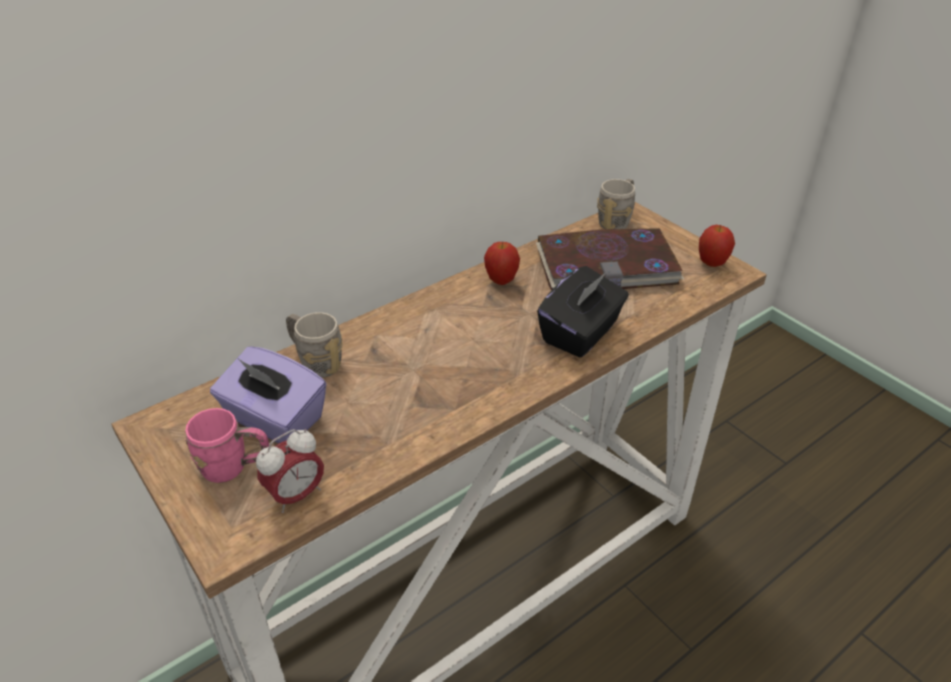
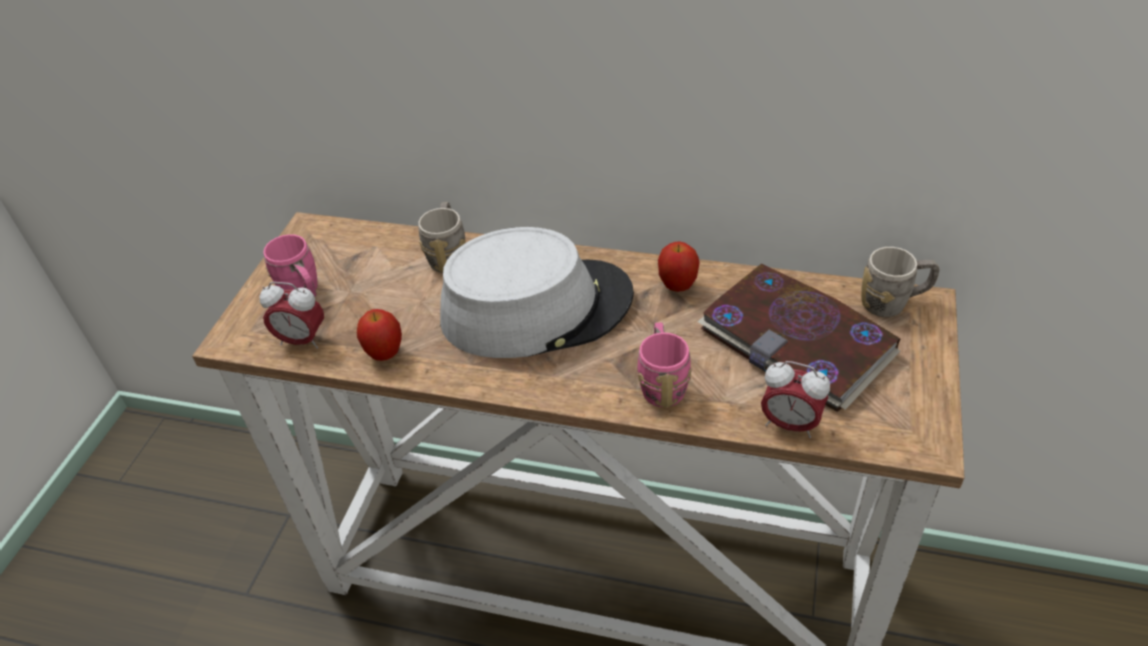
camera: 55 degrees right, 5 degrees up
purple tissue box [210,346,327,443] -> none
black tissue box [537,266,629,357] -> pink mug [637,322,692,408]
apple [699,225,735,267] -> apple moved to [357,309,402,361]
none -> grey hat [440,227,634,358]
none -> alarm clock [761,361,830,438]

